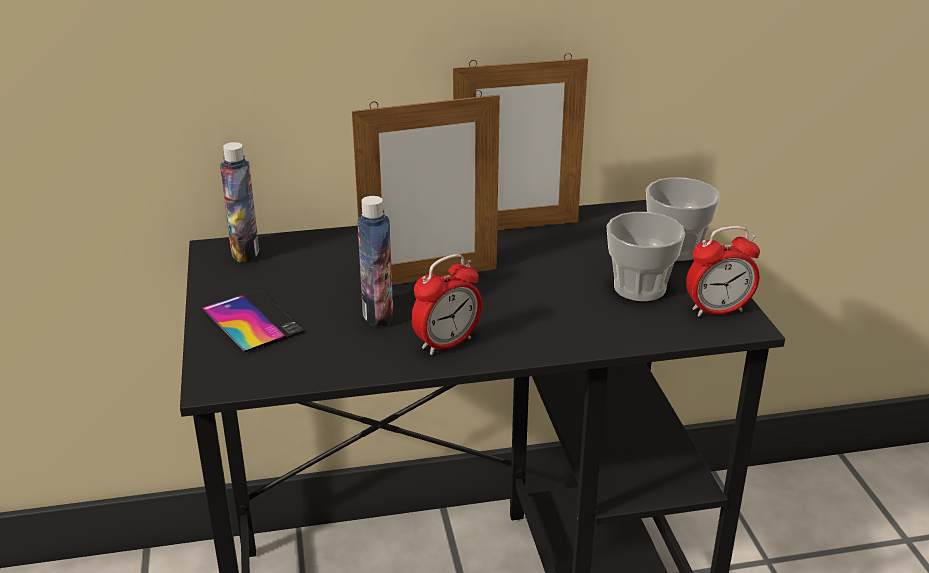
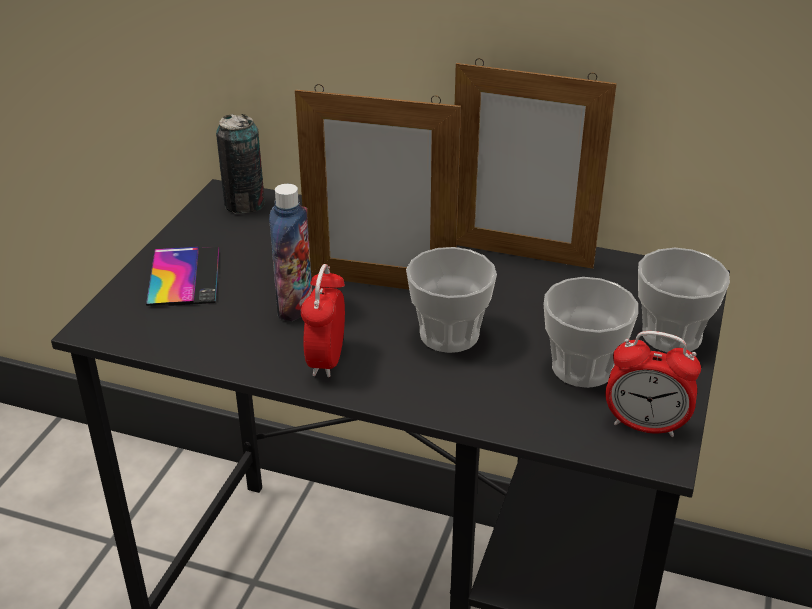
camera: 30 degrees right, 5 degrees up
bottle [220,142,259,262] -> can [216,114,265,214]
alarm clock [411,254,482,355] -> alarm clock turned 105 degrees clockwise [301,264,345,378]
none -> cup [406,247,497,353]

